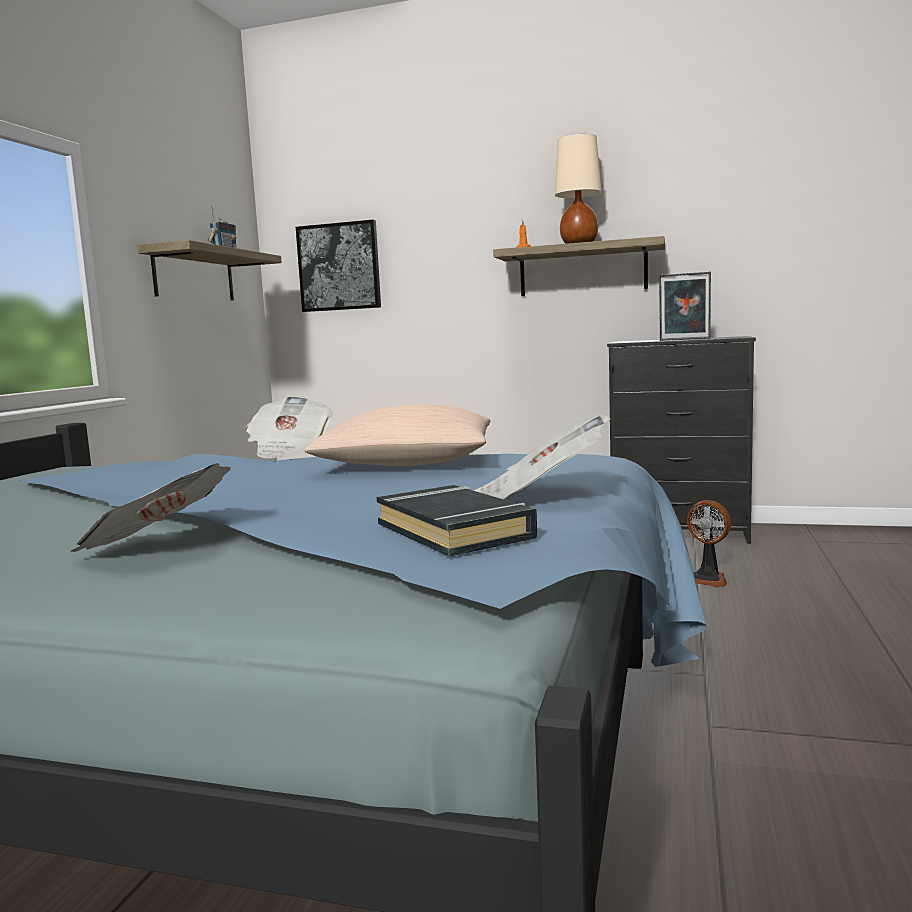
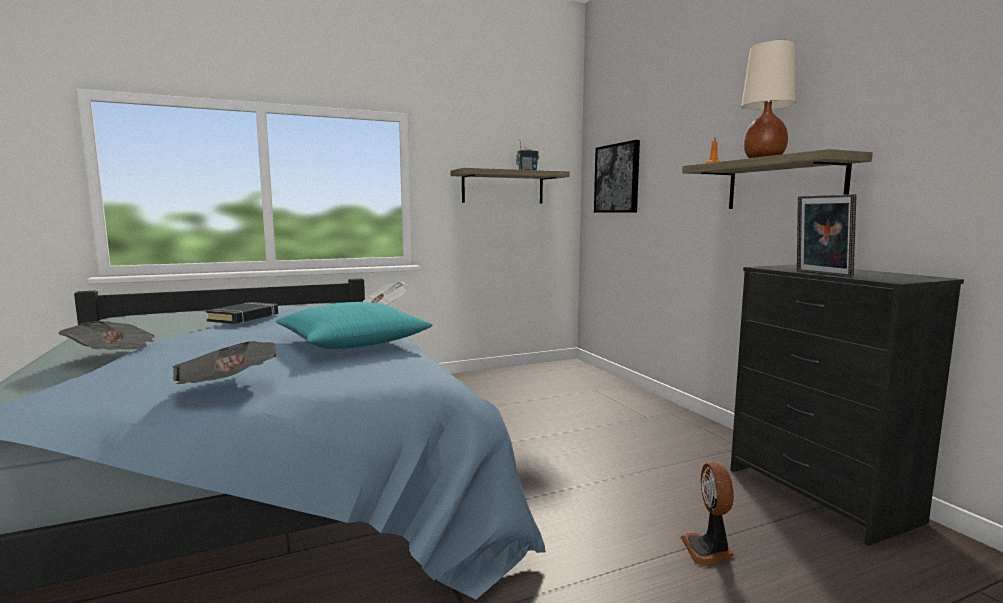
camera: 50 degrees right, 0 degrees up
beige pillow [304,404,490,466] -> turquoise pillow [276,302,432,349]
black book [377,485,537,557] -> black book moved to [206,302,278,324]

